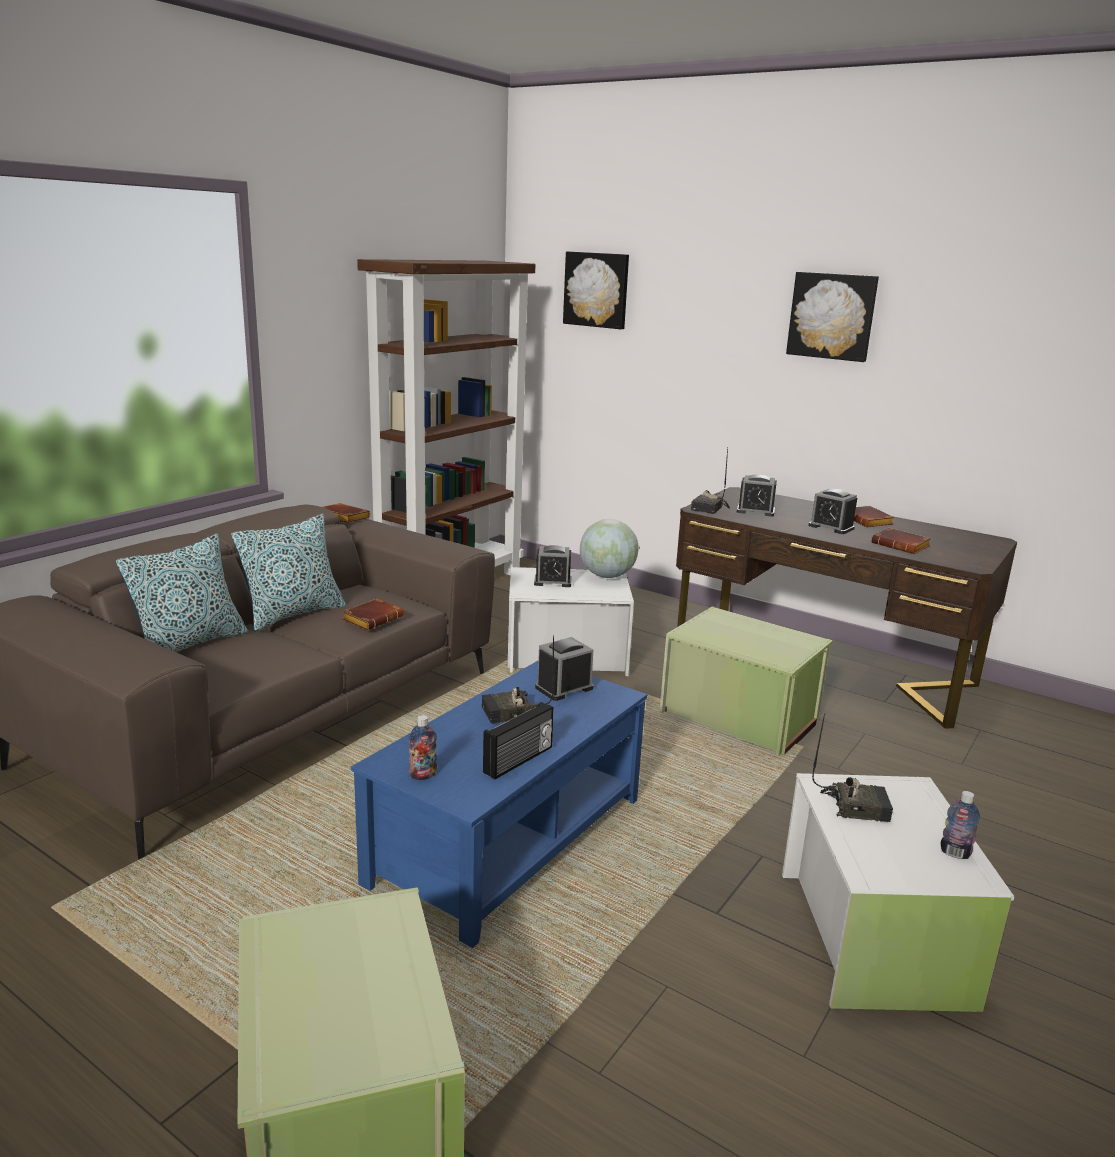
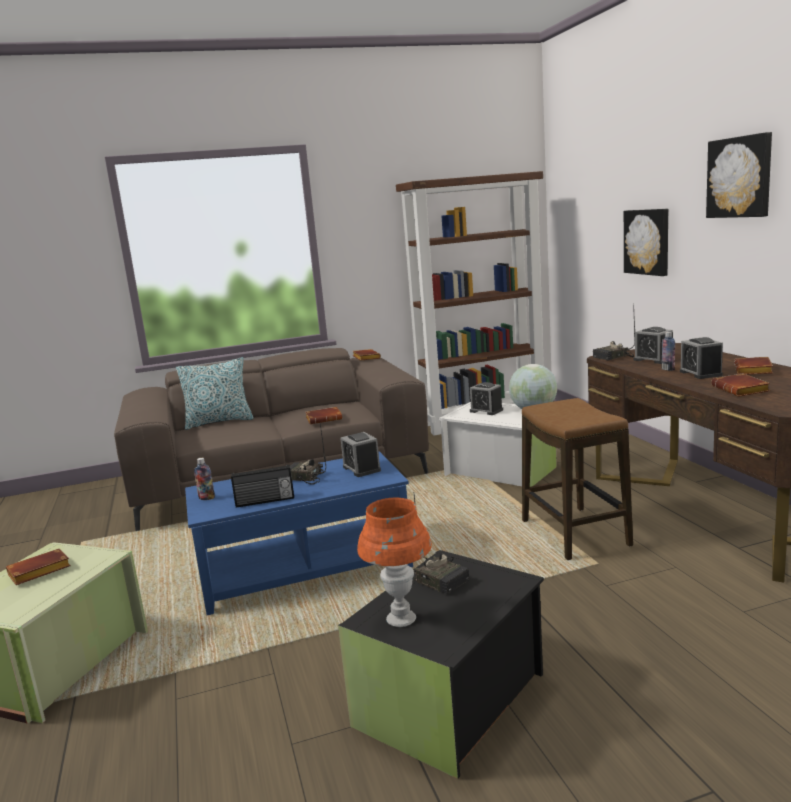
camera: 40 degrees right, 5 degrees down
pillow [231,514,345,631] -> none
alarm clock [535,637,594,701] -> alarm clock turned 120 degrees counterclockwise [340,432,381,477]
picture [563,252,629,329] -> picture moved to [624,209,669,276]
green storage box [660,606,833,756] -> stool [522,398,633,560]
white storage box [782,773,1014,1012] -> black storage box [338,550,544,779]
bottle [941,791,980,859] -> bottle moved to [661,332,675,371]
none -> brown book [6,549,71,585]
none -> orange table lamp [357,498,432,627]

